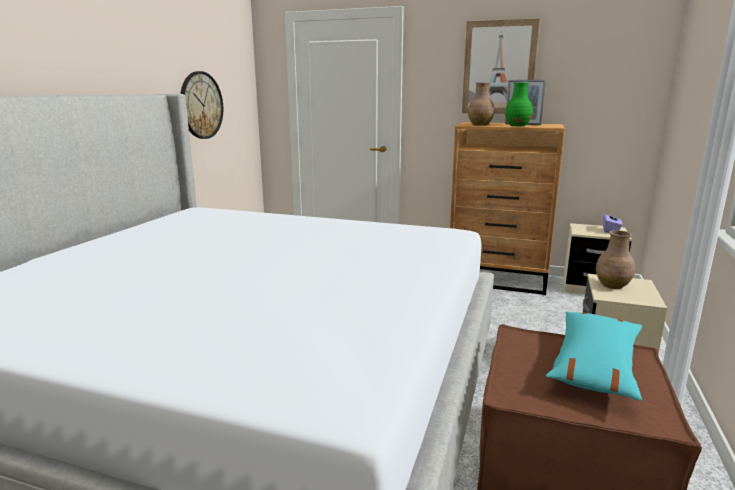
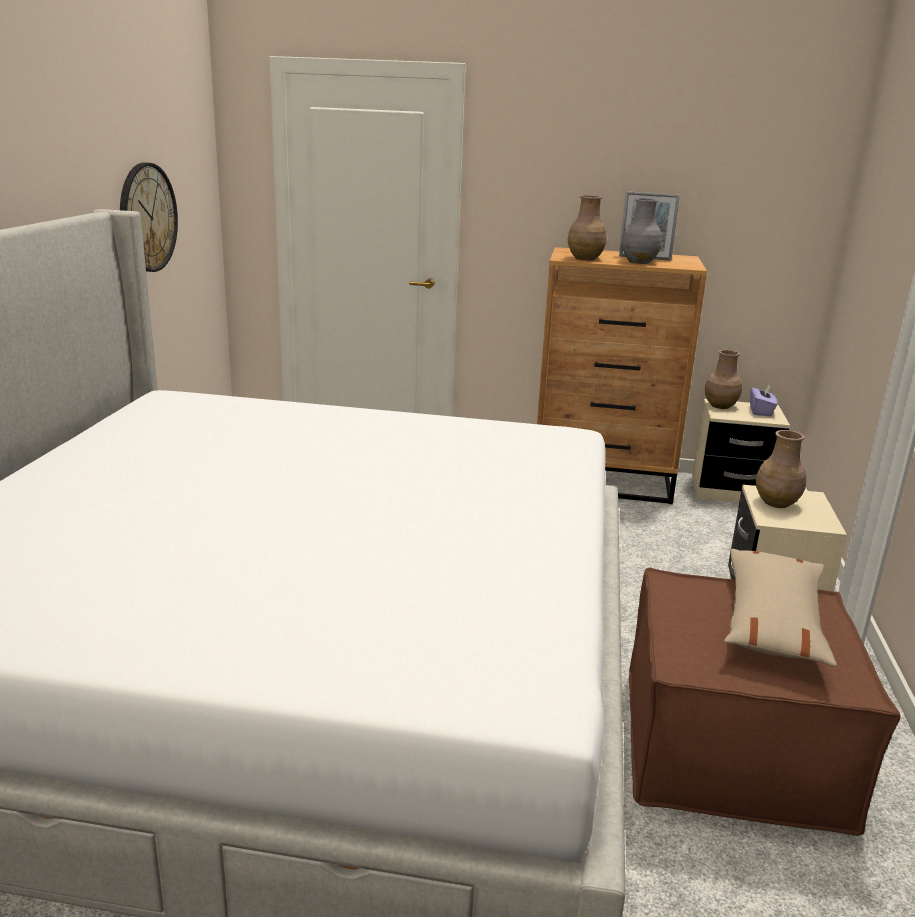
camera: 10 degrees left, 5 degrees up
picture [462,18,540,114] -> none
green vase [505,82,533,126] -> grey vase [622,198,662,264]
turquoise pillow [546,312,642,401] -> beige pillow [724,549,837,667]
none -> brown vase [705,350,742,409]

